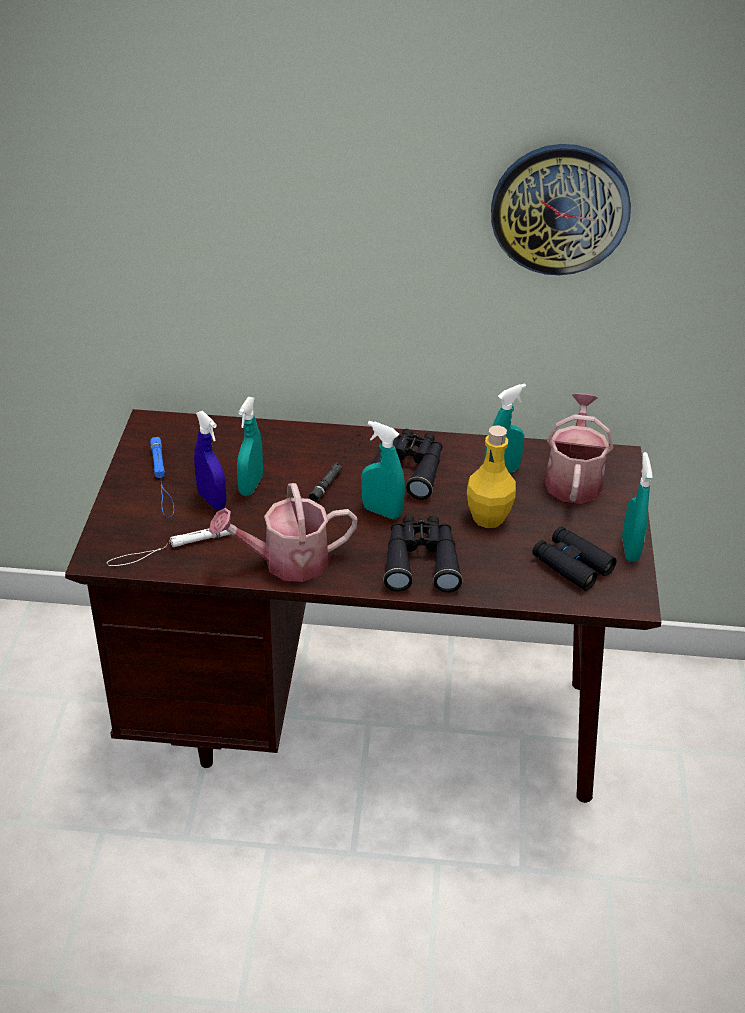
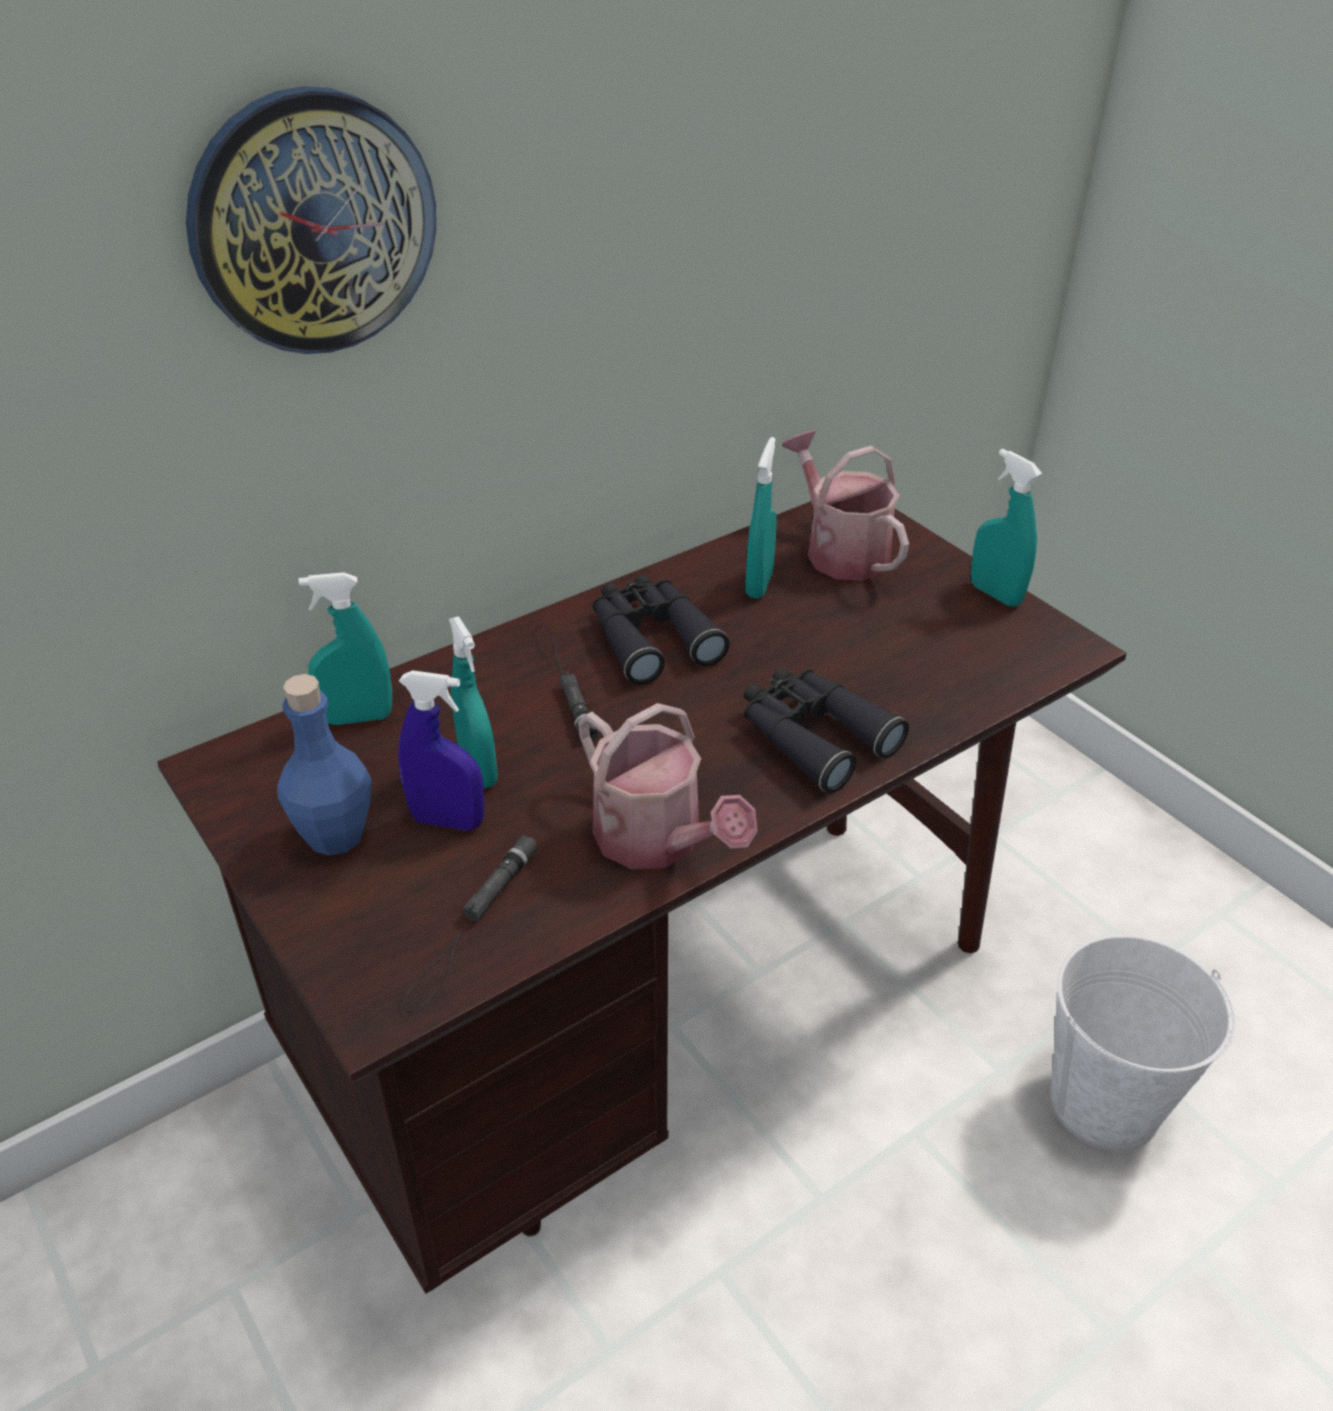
camera: 40 degrees left, 0 degrees up
white flashlight [107,529,230,566] -> black flashlight [401,835,538,1013]
blue flashlight [150,437,174,517] -> blue bottle [277,674,371,856]
watering can [209,483,358,582] -> watering can turned 75 degrees counterclockwise [578,703,758,869]
turquoise spray bottle [361,421,405,519] -> turquoise spray bottle moved to [299,572,392,725]
yellow bottle [467,425,516,528] -> none
wall clock [491,144,631,275] -> wall clock moved to [186,86,436,354]
black binoculars [532,527,617,591] -> none
none -> white bucket [1050,935,1236,1151]

